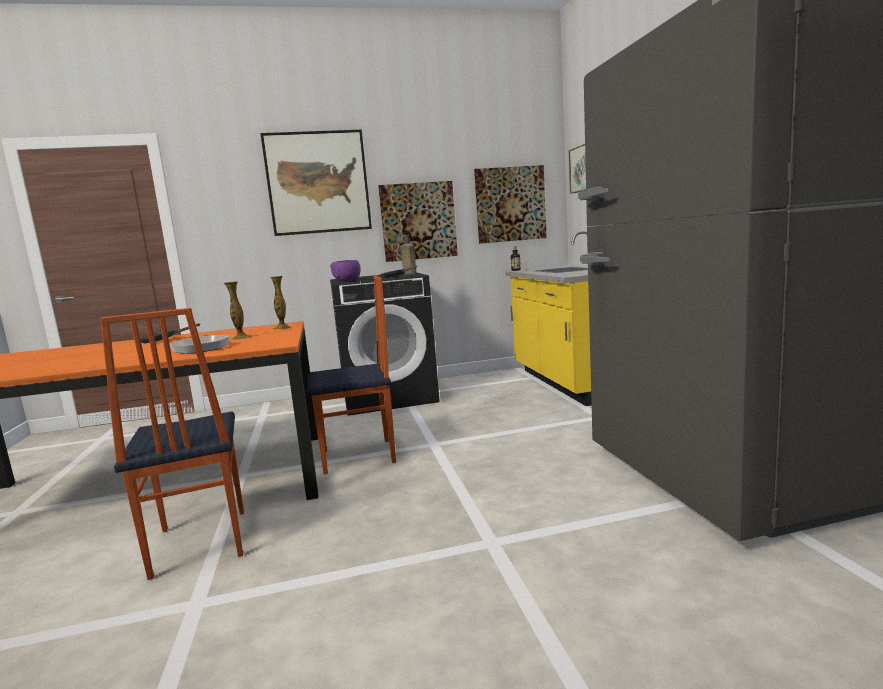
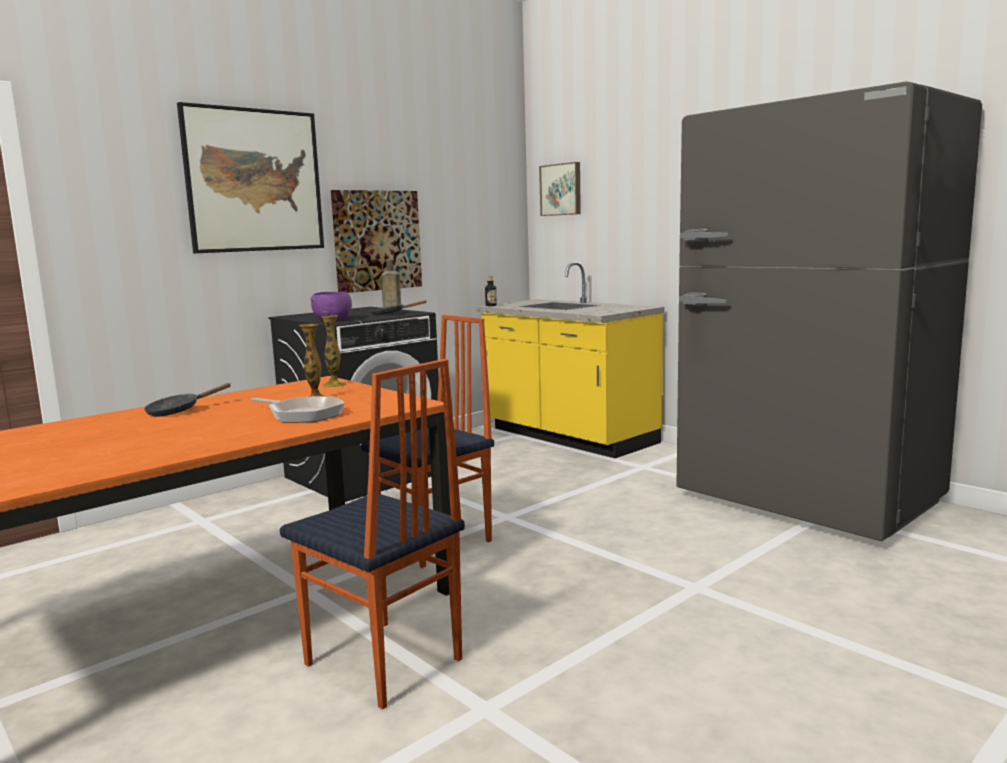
camera: 30 degrees left, 0 degrees up
picture [474,165,547,244] -> none

